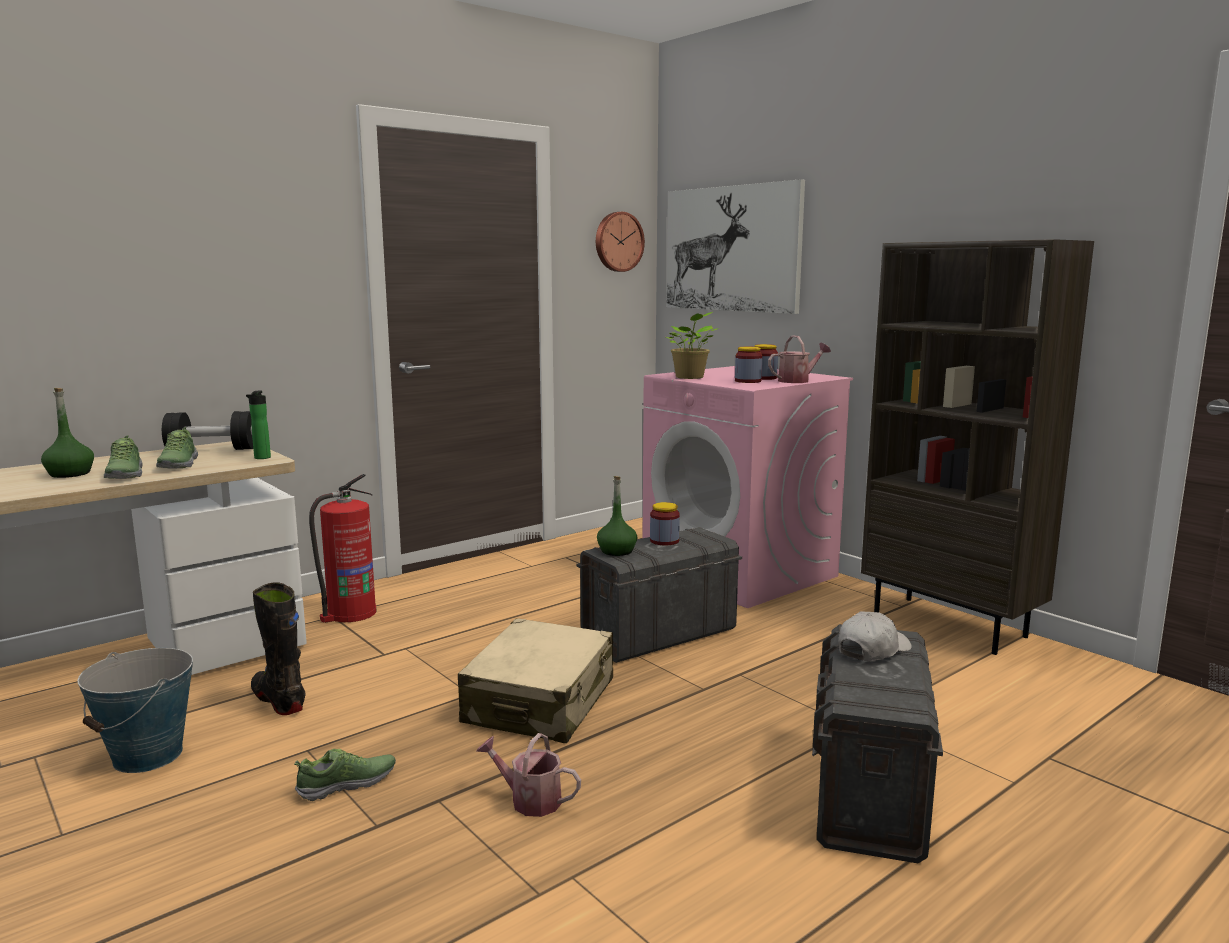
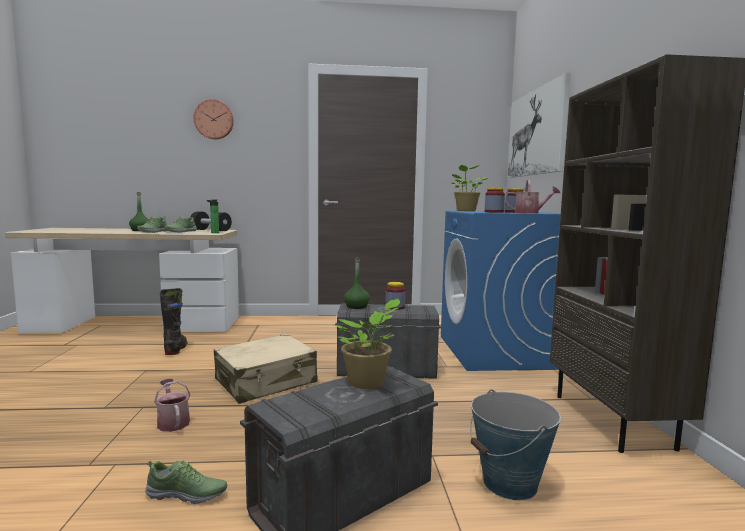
camera: 35 degrees right, 5 degrees down
bucket [77,648,193,773] -> bucket moved to [470,389,561,500]
shoe [294,749,396,801] -> shoe moved to [145,461,227,504]
fire extinguisher [309,474,376,623] -> none
wall clock [596,212,645,272] -> wall clock moved to [194,99,234,139]
pink washing machine [643,366,853,608] -> blue washing machine [441,211,561,371]
white cap [838,611,912,661] -> potted plant [331,299,400,389]

